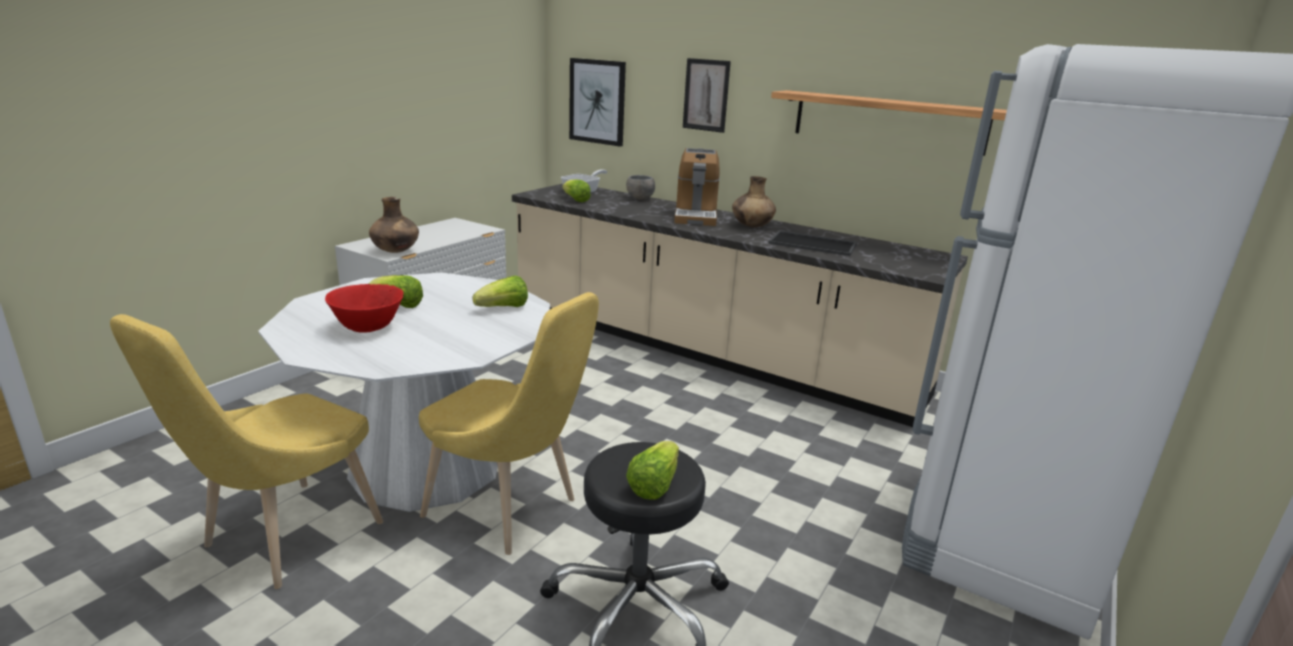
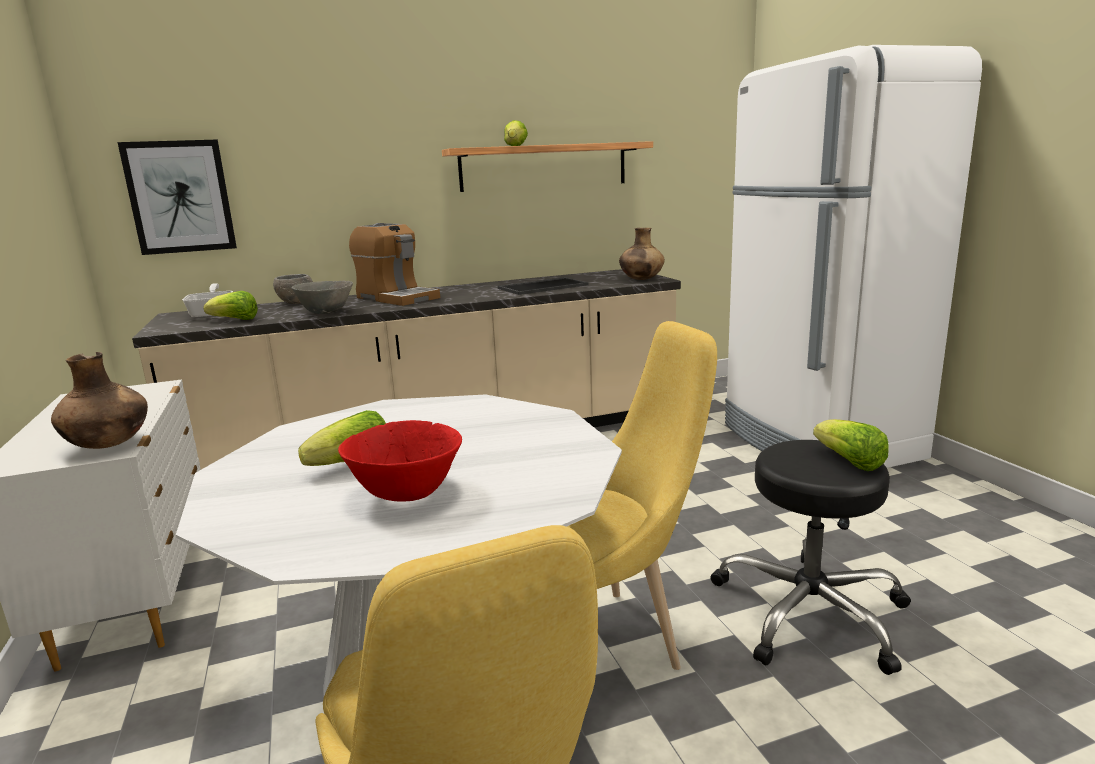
camera: 50 degrees left, 5 degrees down
lettuce [473,276,528,307] -> lettuce moved to [504,120,528,146]
picture [683,58,731,133] -> none
brown vase [732,176,776,227] -> brown vase moved to [619,228,665,280]
none -> grey bowl [292,281,353,314]

